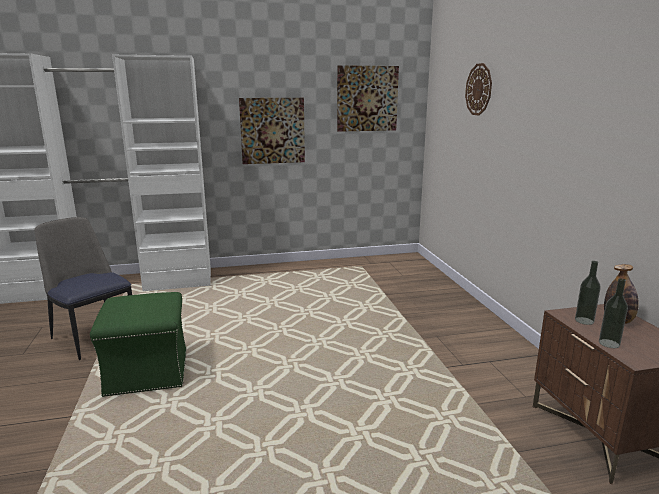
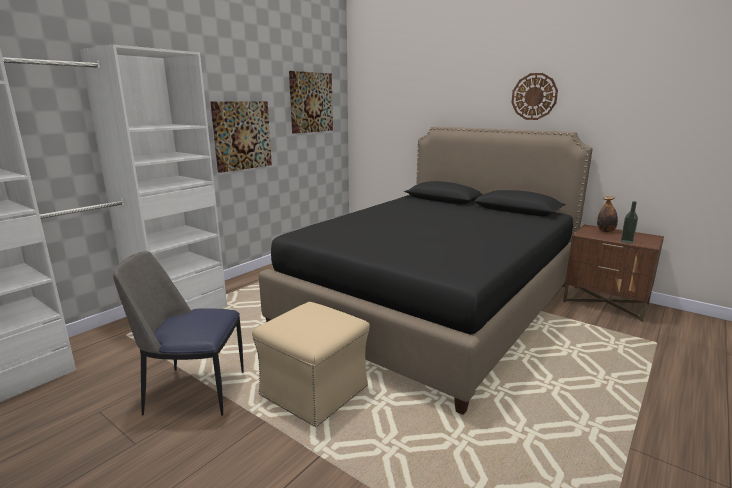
camera: 40 degrees left, 0 degrees up
green ottoman [90,292,187,397] -> beige ottoman [252,302,370,427]
wall clock [465,63,492,115] -> wall clock moved to [511,73,558,120]
bottle [575,261,601,325] -> none
none -> black bed [259,126,593,415]

